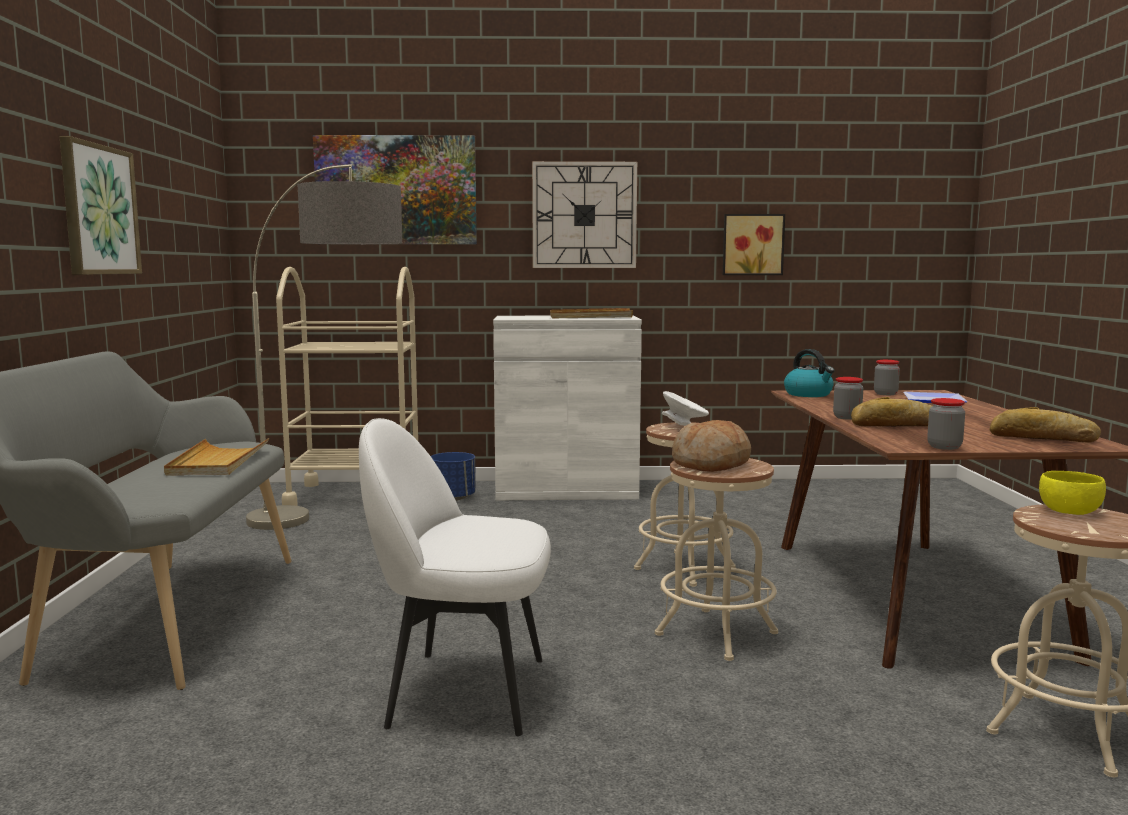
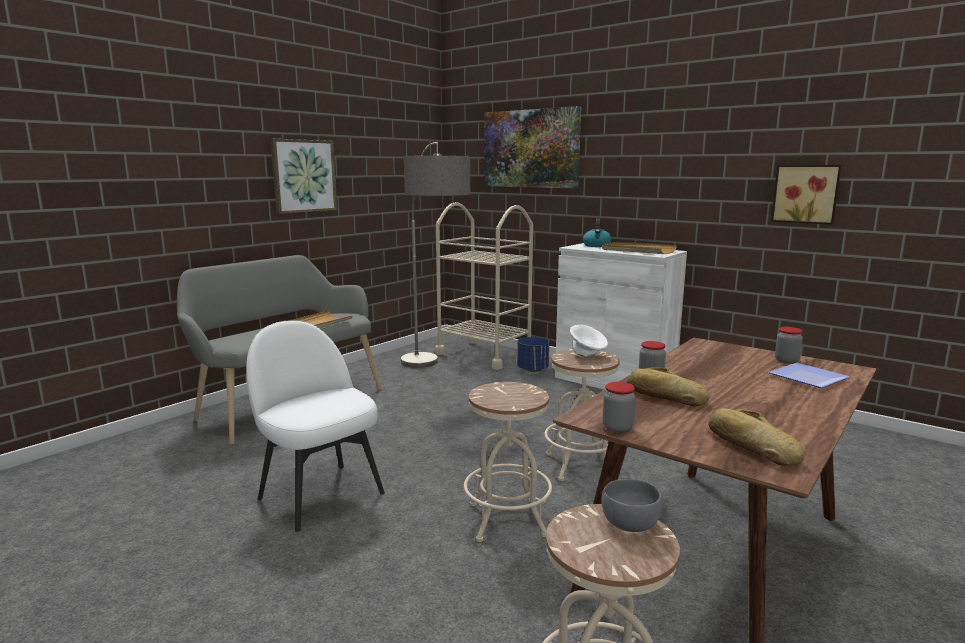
camera: 40 degrees right, 5 degrees up
wall clock [532,161,637,268] -> none
bread [672,420,751,472] -> none
kettle [784,349,835,397] -> kettle moved to [583,219,612,247]
yellow bowl [1039,471,1106,515] -> grey bowl [601,479,662,532]

